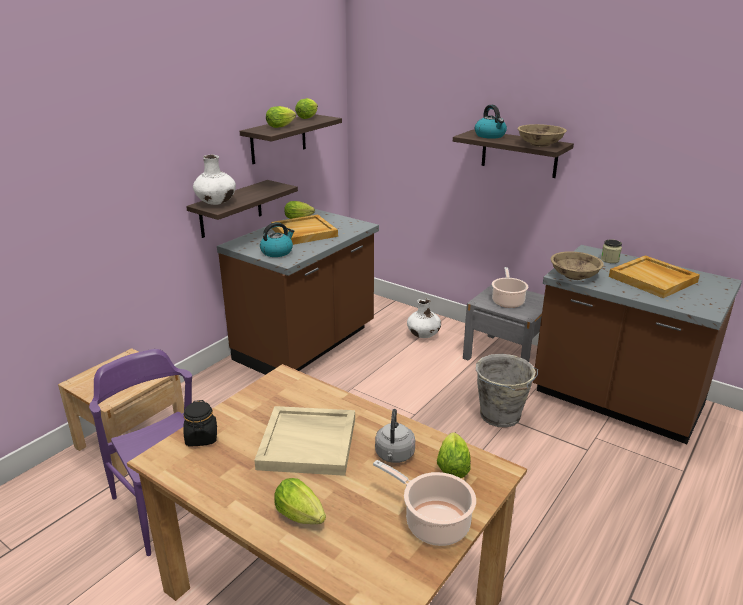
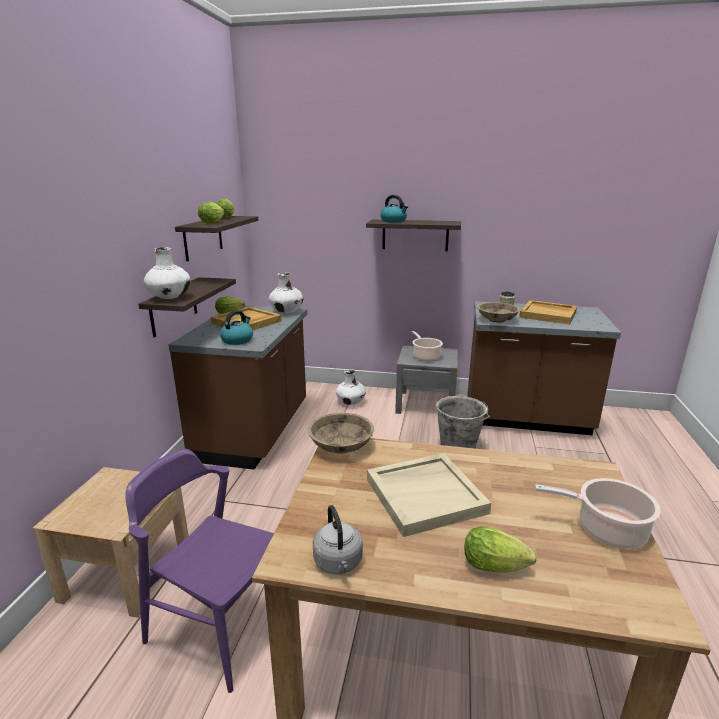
camera: 25 degrees left, 5 degrees down
black jar [183,400,217,447] -> none
grey kettle [375,409,415,463] -> grey kettle moved to [313,505,363,574]
lettuce [437,432,471,478] -> none
beige bowl [518,124,567,147] -> beige bowl moved to [308,413,374,454]
none -> white vase [269,273,304,313]

